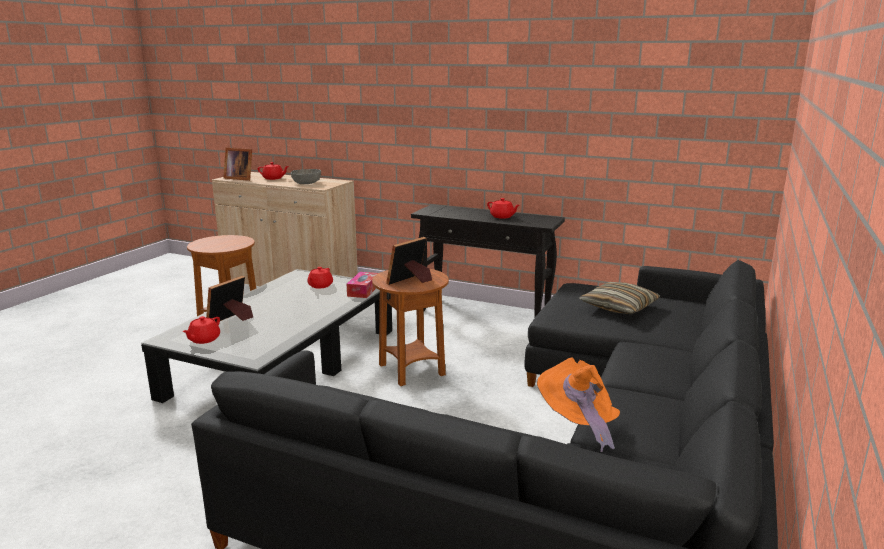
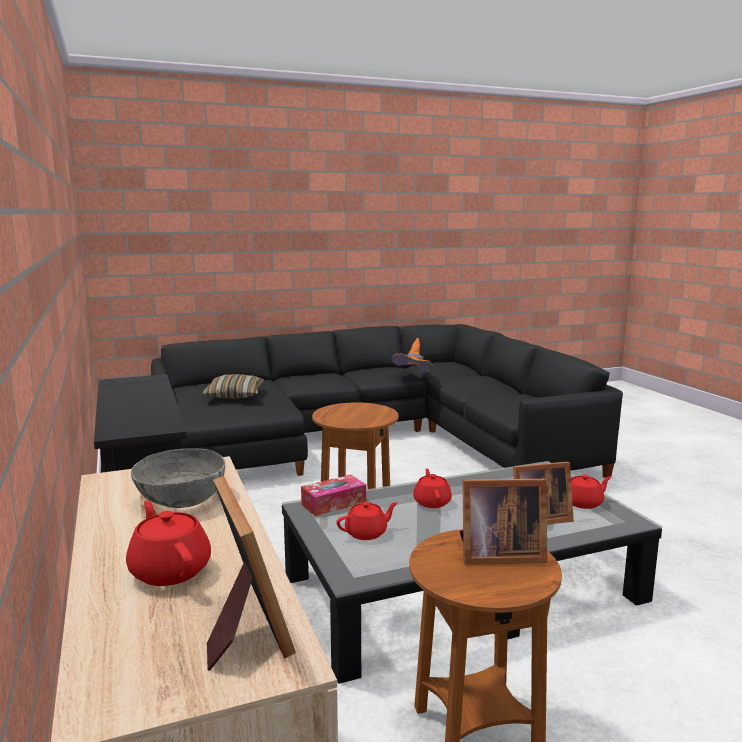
camera: 135 degrees left, 5 degrees down
picture frame [386,237,432,285] -> picture frame moved to [460,479,548,565]
red teapot [487,198,519,219] -> red teapot moved to [413,468,452,508]

